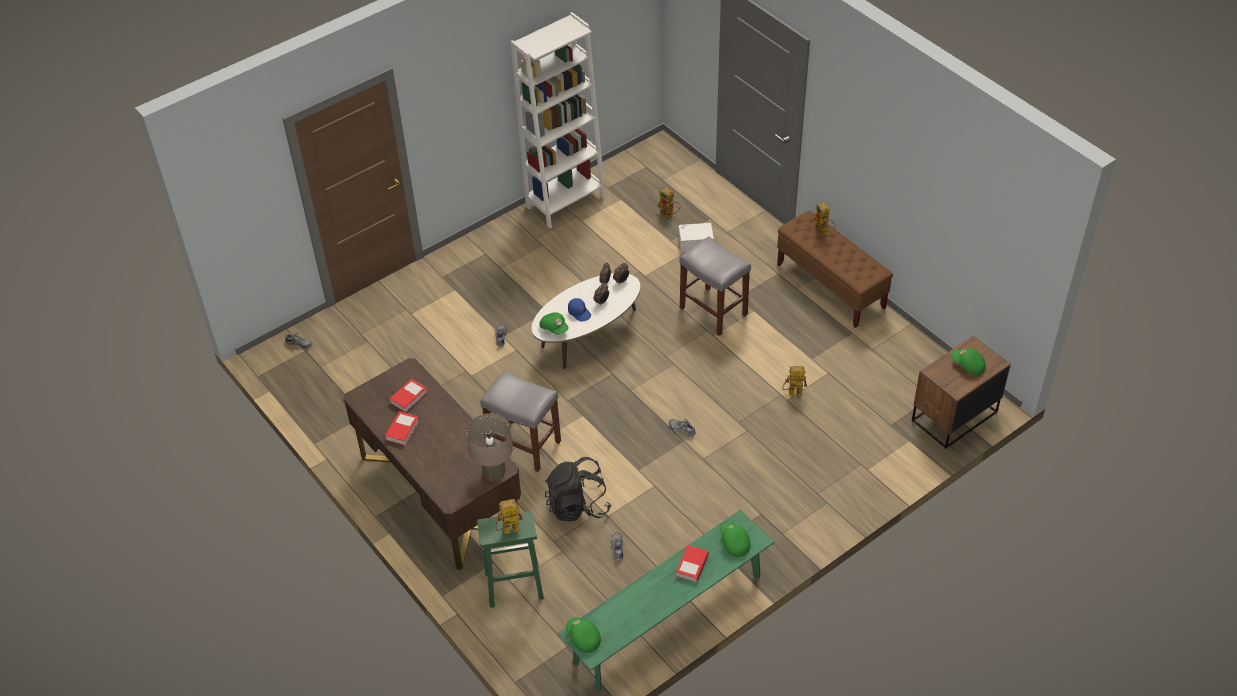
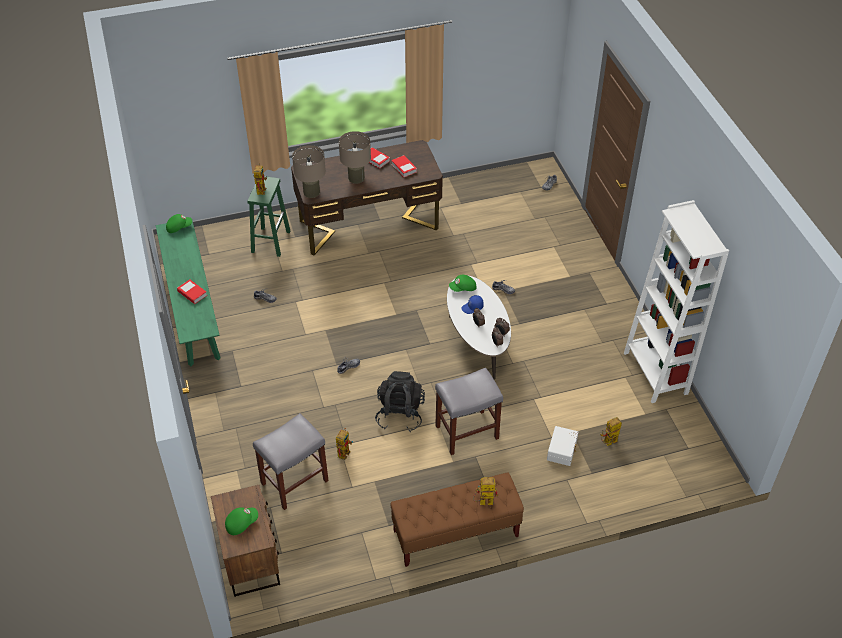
camera: 110 degrees right, 0 degrees up
grey stool [480,370,561,472] -> grey stool moved to [253,413,329,510]
black backpack [545,457,611,522] -> black backpack moved to [375,371,425,432]
green cap [720,522,751,557] -> none
none -> beige table lamp [339,131,371,184]

